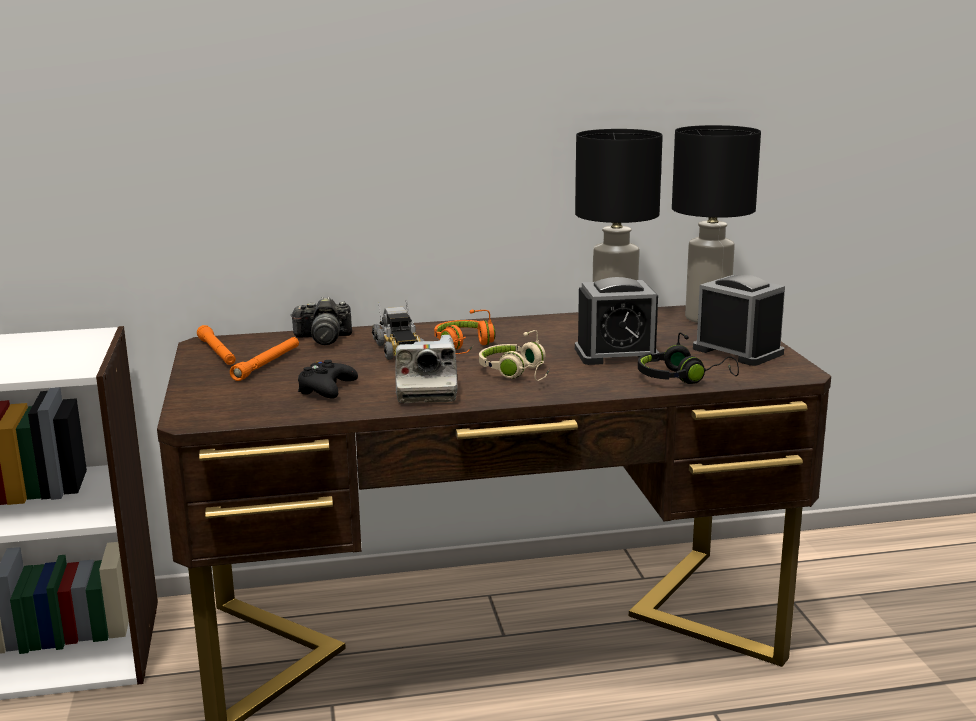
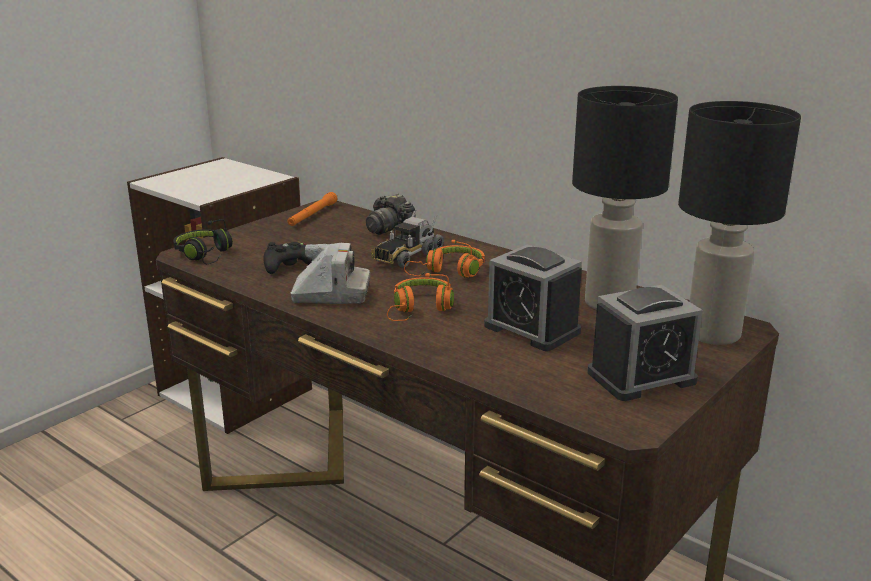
camera: 50 degrees right, 5 degrees up
orange flashlight [230,337,299,381] -> none
camera [395,335,458,403] -> camera turned 135 degrees counterclockwise [291,243,370,304]
beige headphones [479,330,550,381] -> orange headphones [387,273,454,321]
black headphones [638,332,739,384] -> black headphones moved to [173,219,233,264]
alarm clock [693,275,785,366] -> alarm clock turned 60 degrees clockwise [588,285,703,401]

